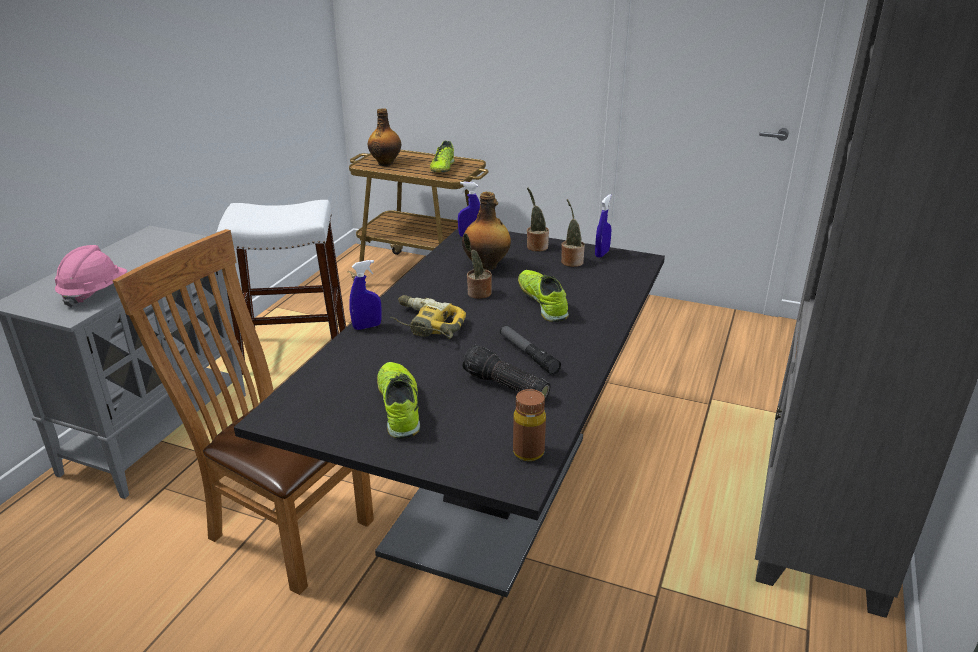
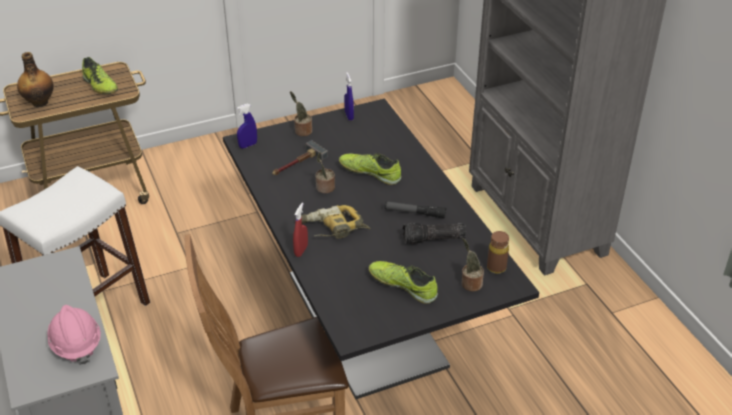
camera: 45 degrees left, 10 degrees up
blue spray bottle [349,260,381,330] -> red spray bottle [293,203,308,257]
bottle [462,192,511,271] -> hammer [272,140,328,175]
potted plant [561,199,585,267] -> potted plant moved to [462,238,484,292]

